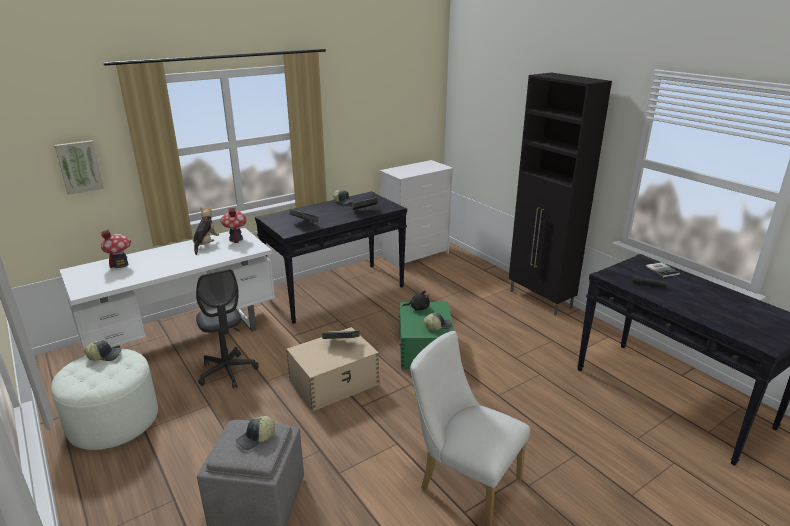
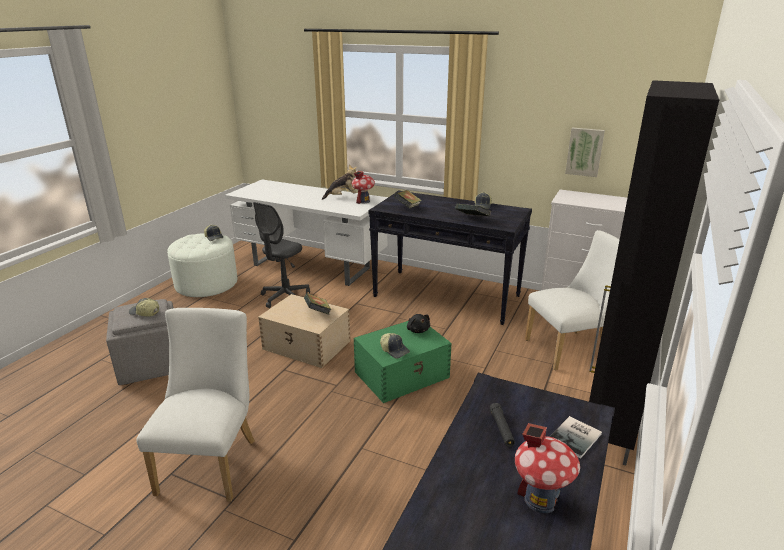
camera: 60 degrees right, 0 degrees up
picture [55,140,104,195] -> picture moved to [565,128,605,177]
toy house [100,229,131,268] -> toy house moved to [515,423,580,513]
none -> white chair [525,230,620,370]

